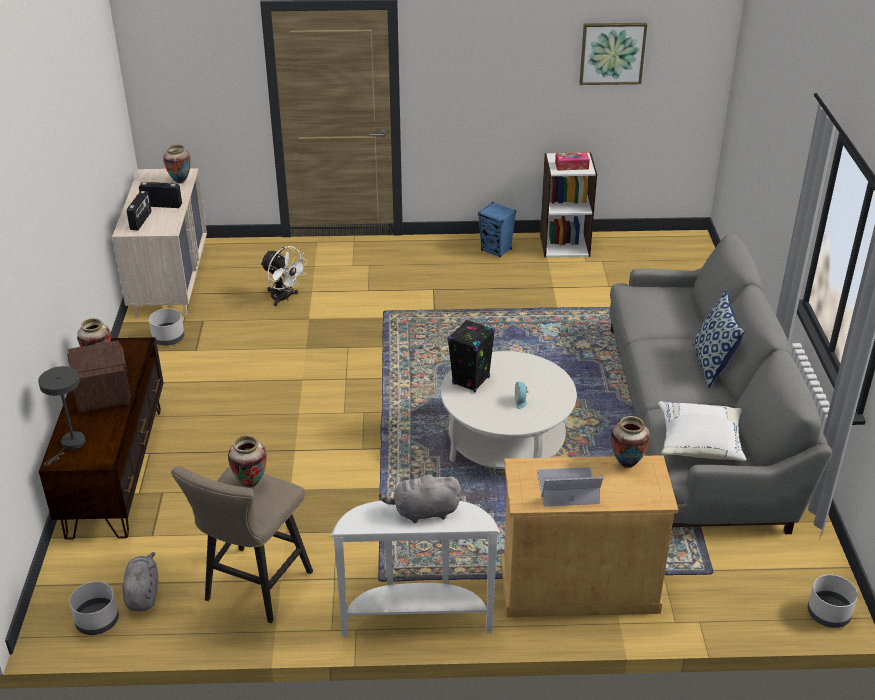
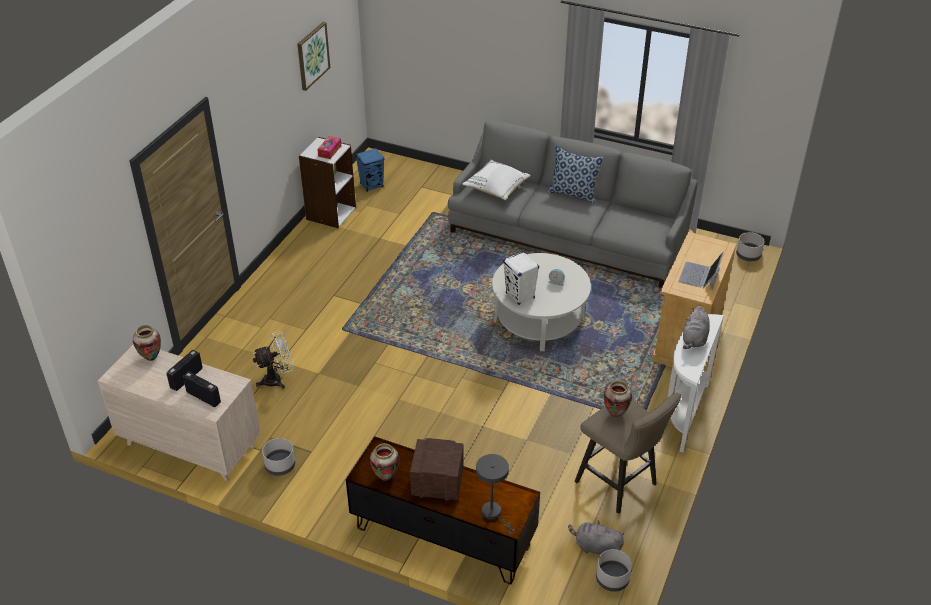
camera: 65 degrees left, 5 degrees up
black speaker [447,319,495,392] -> white speaker [503,251,539,305]
blue speaker [478,202,516,258] -> blue speaker moved to [355,148,385,192]
vase [611,416,650,468] -> none
white pillow [658,401,747,461] -> white pillow moved to [463,159,531,200]

